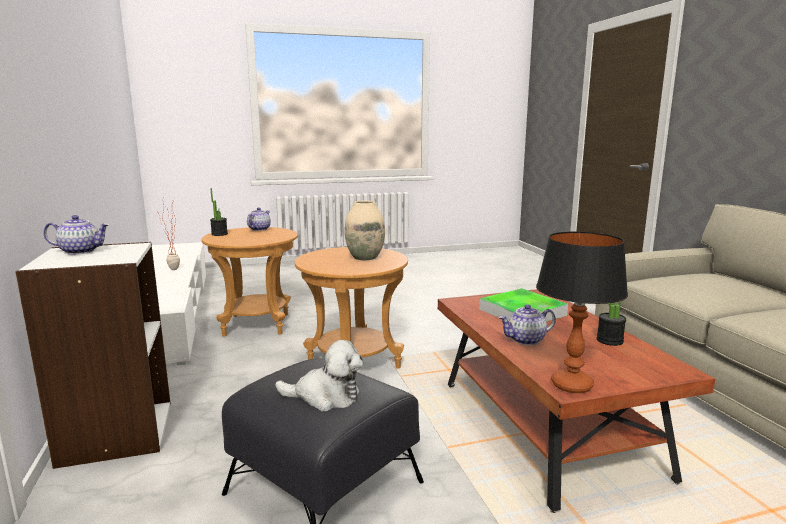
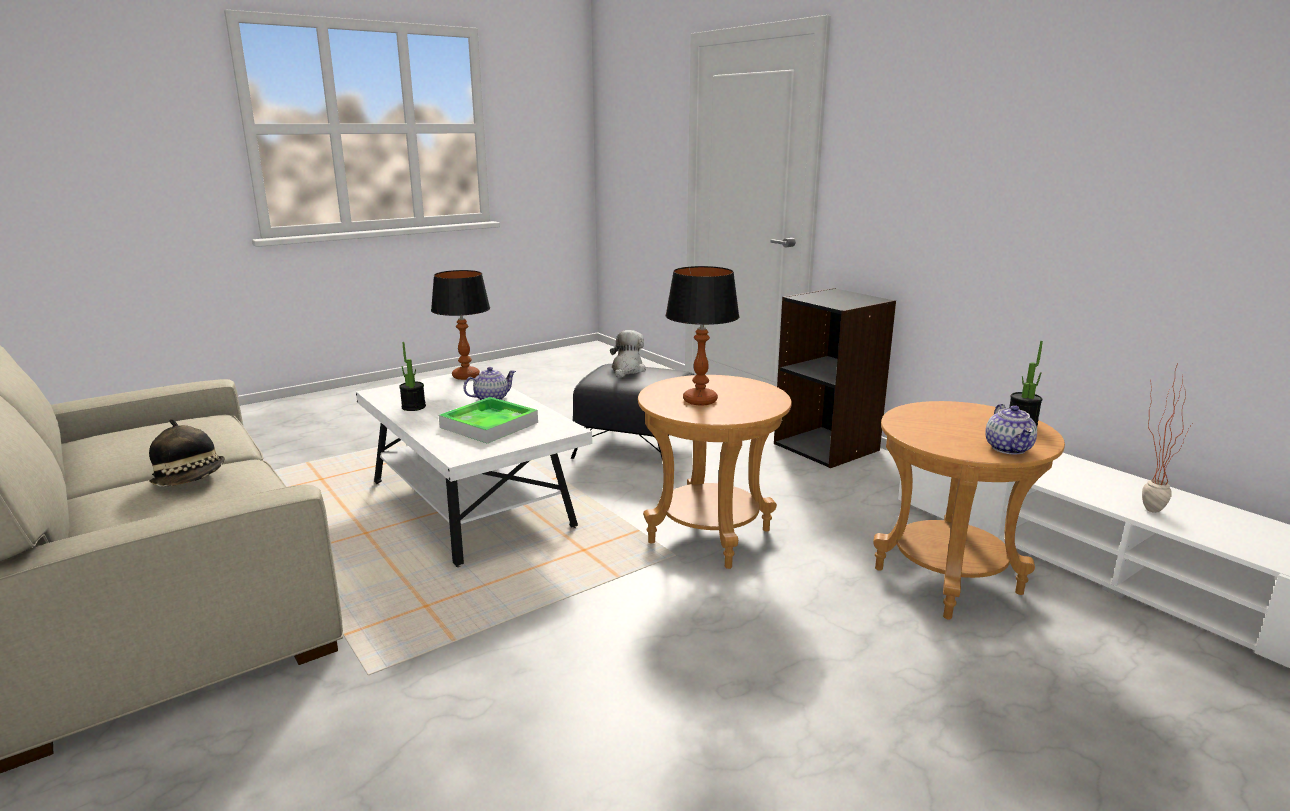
camera: 160 degrees right, 5 degrees up
white bookcase [15,242,171,469] -> black bookcase [774,288,896,468]
teapot [43,215,110,255] -> none
plush toy [275,340,363,411] -> plush toy turned 120 degrees clockwise [610,330,646,378]
beige vase [345,200,385,260] -> table lamp [665,266,740,406]
brown coffee table [438,289,715,513] -> white coffee table [356,370,592,567]
none -> hat [149,419,225,487]

